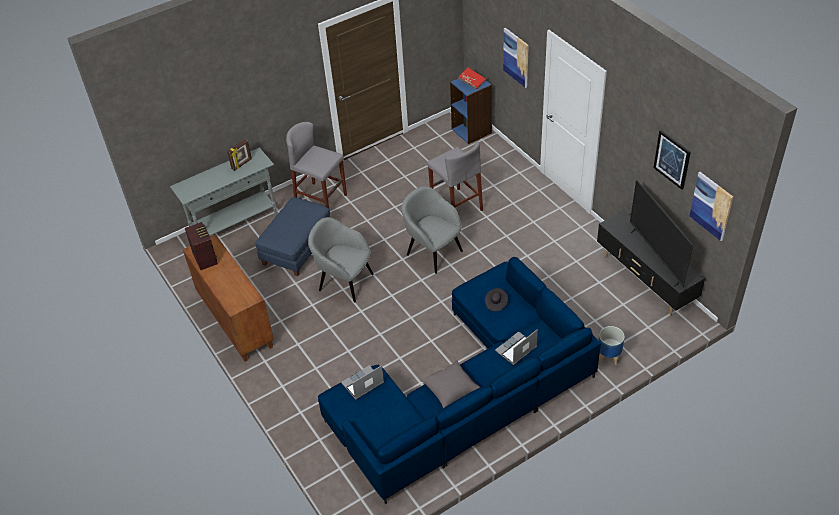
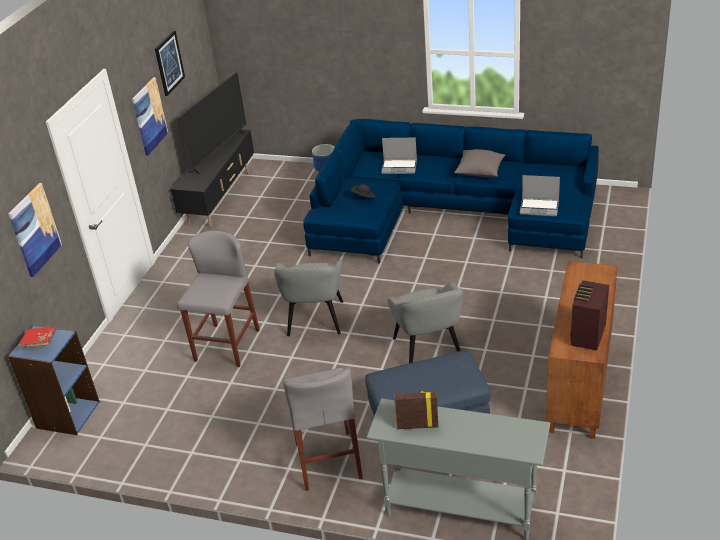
camera: 130 degrees left, 10 degrees down
picture [690,172,733,241] -> picture moved to [132,77,168,156]

